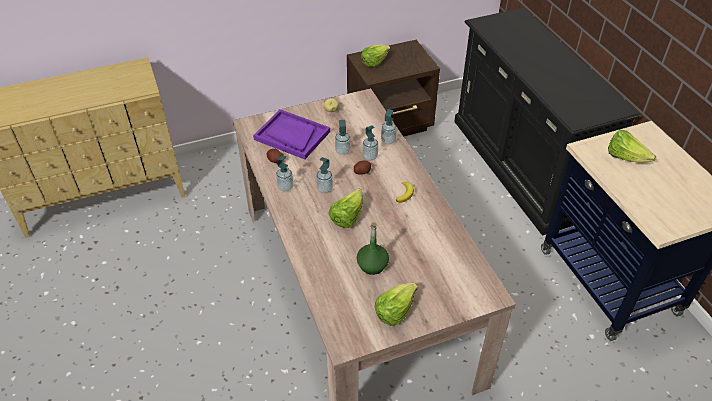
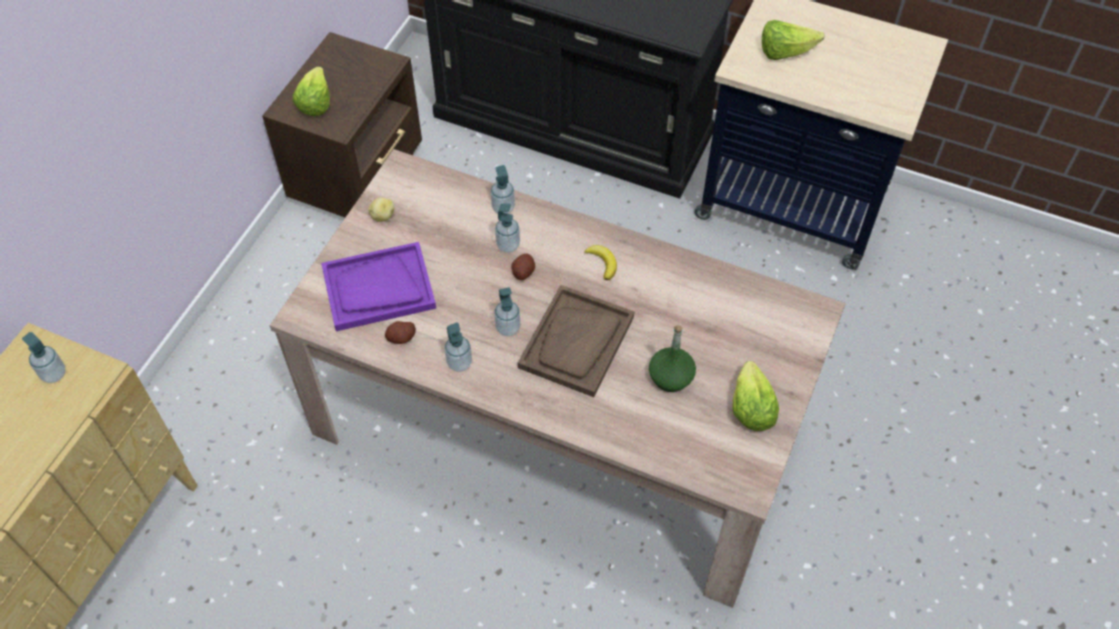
camera: 45 degrees left, 10 degrees up
lettuce [328,189,363,228] -> brown tray [518,285,634,397]
soap dispenser [335,120,350,155] -> soap dispenser moved to [22,332,66,383]

